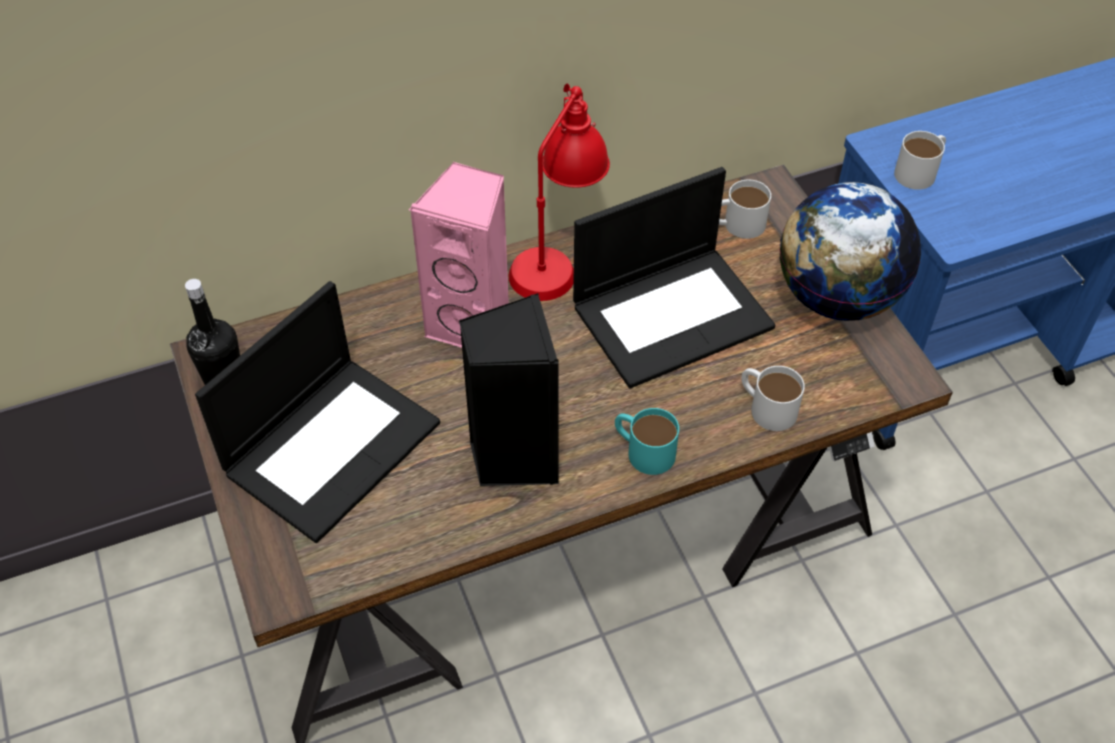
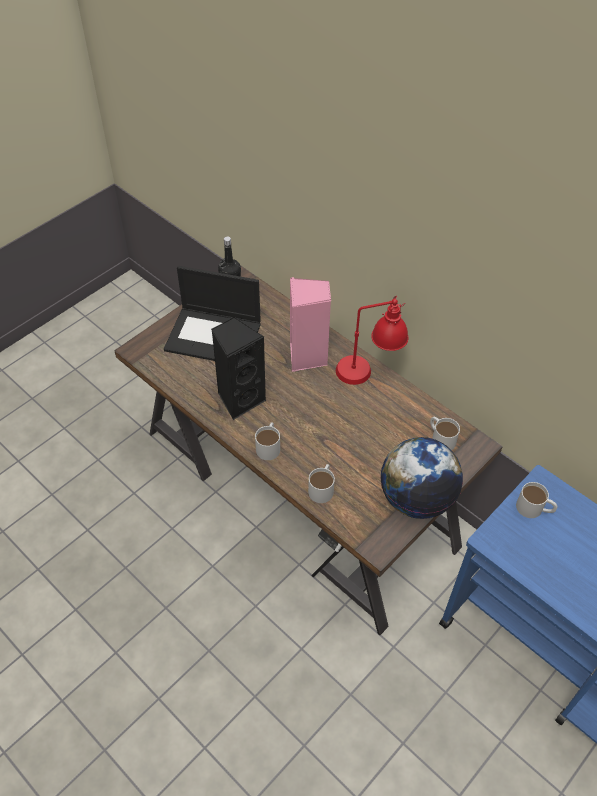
camera: 65 degrees right, 0 degrees up
laptop [573,167,775,389] -> none
turquoise mug [615,408,679,475] -> white mug [255,422,280,460]

